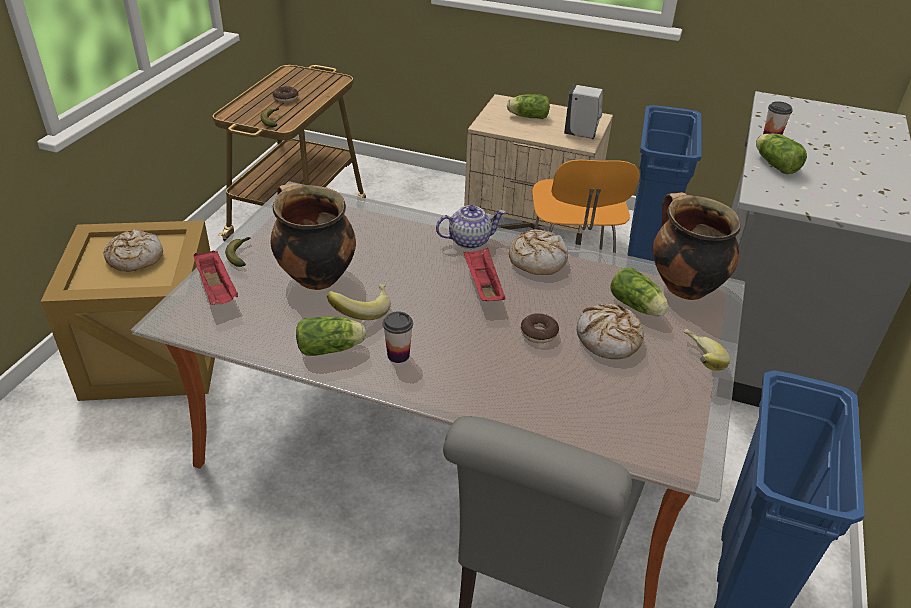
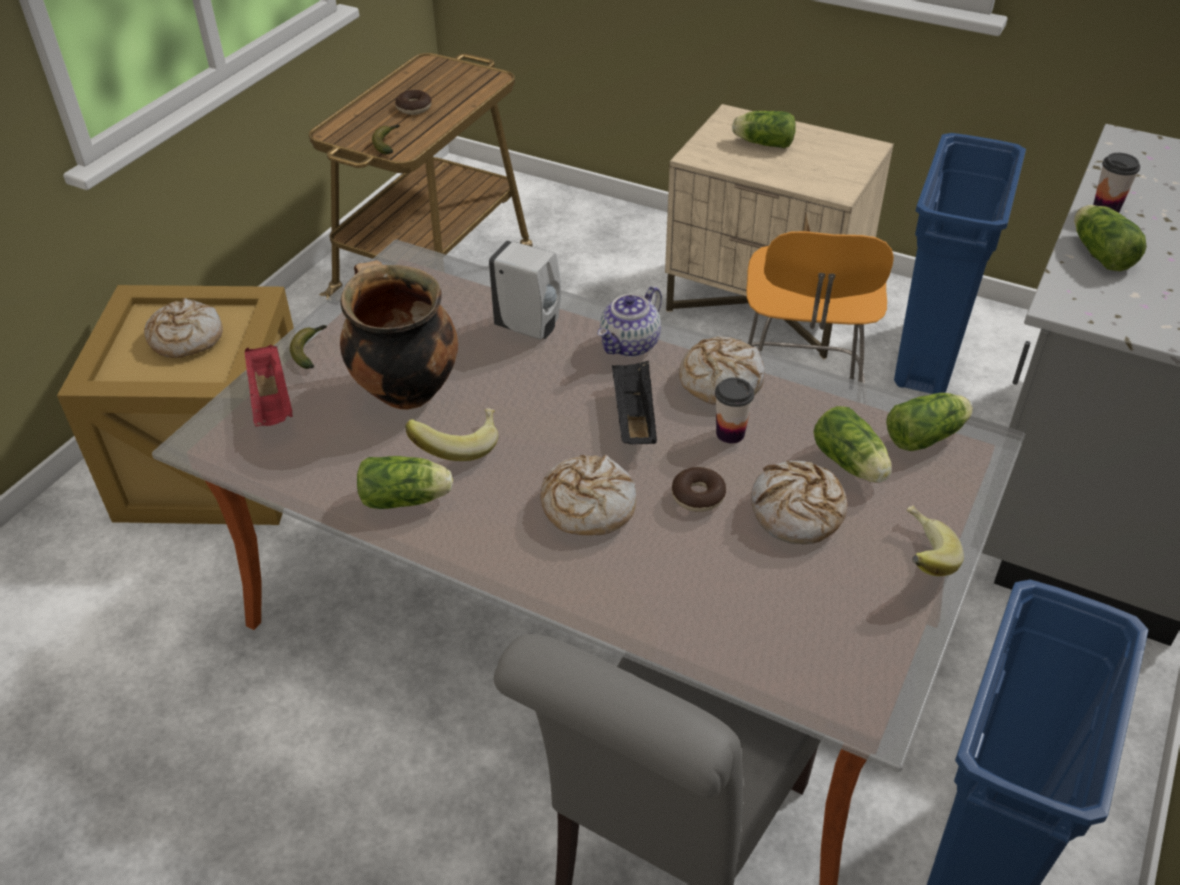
camera: 10 degrees right, 5 degrees up
cup [383,311,413,363] -> cup moved to [715,377,754,443]
teapot [436,205,506,249] -> teapot turned 135 degrees clockwise [598,286,662,357]
red tray [464,248,505,301] -> black tray [612,361,657,444]
white soap dispenser [564,85,603,139] -> white soap dispenser moved to [489,241,561,340]
cooking pot [652,192,741,300] -> lettuce [886,393,973,451]
none -> bread [541,455,636,535]

